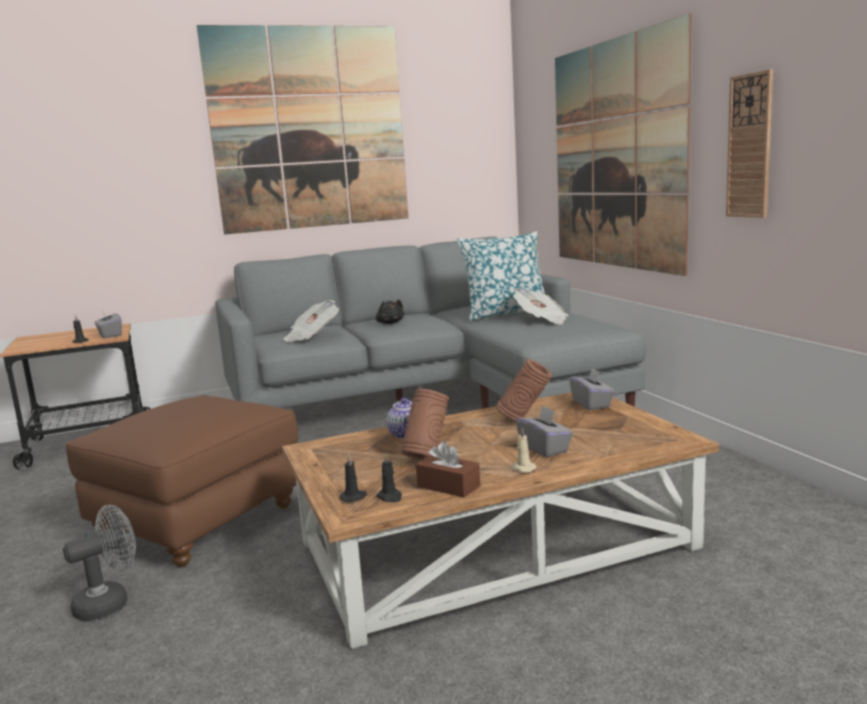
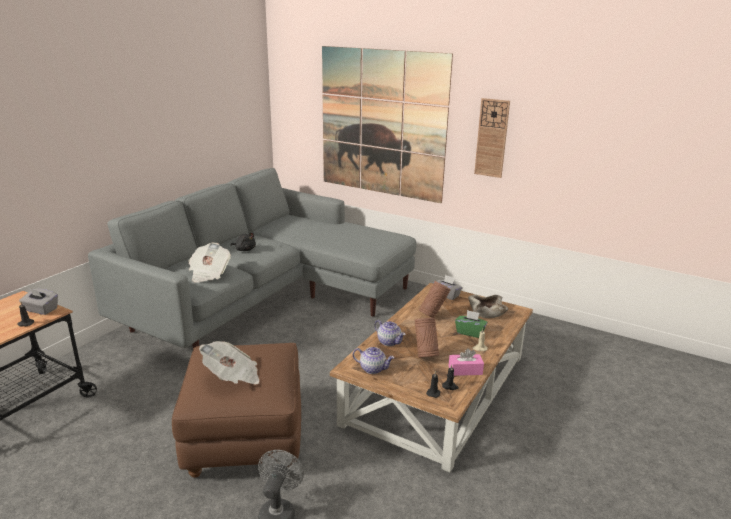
camera: 40 degrees left, 10 degrees up
picture [197,25,408,235] -> none
brown tissue box [416,441,480,498] -> pink tissue box [449,348,484,376]
pillow [456,231,545,321] -> none
newspaper [513,288,568,325] -> newspaper moved to [199,341,259,384]
grey tissue box [516,405,573,457] -> green tissue box [455,310,488,338]
none -> teapot [353,347,395,374]
none -> beige bowl [468,295,508,318]

